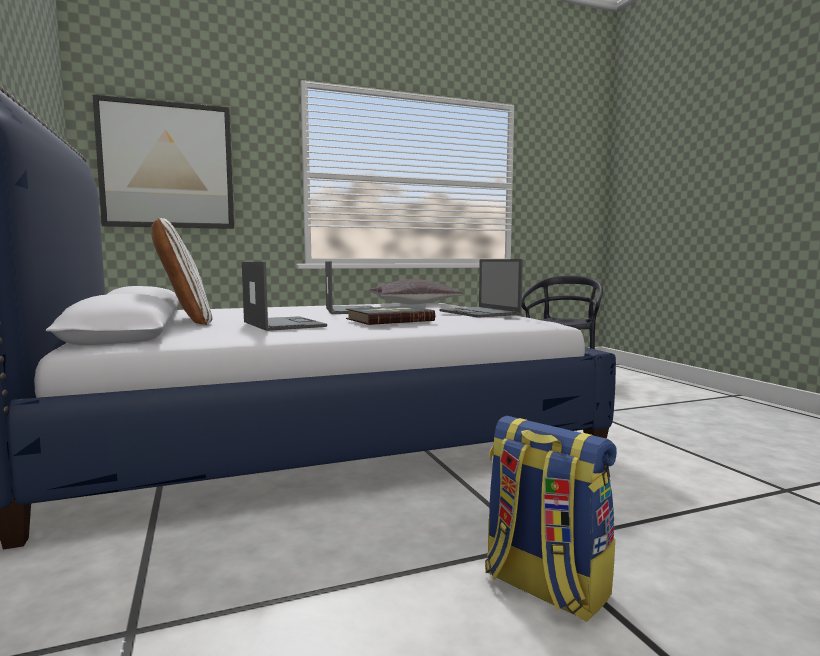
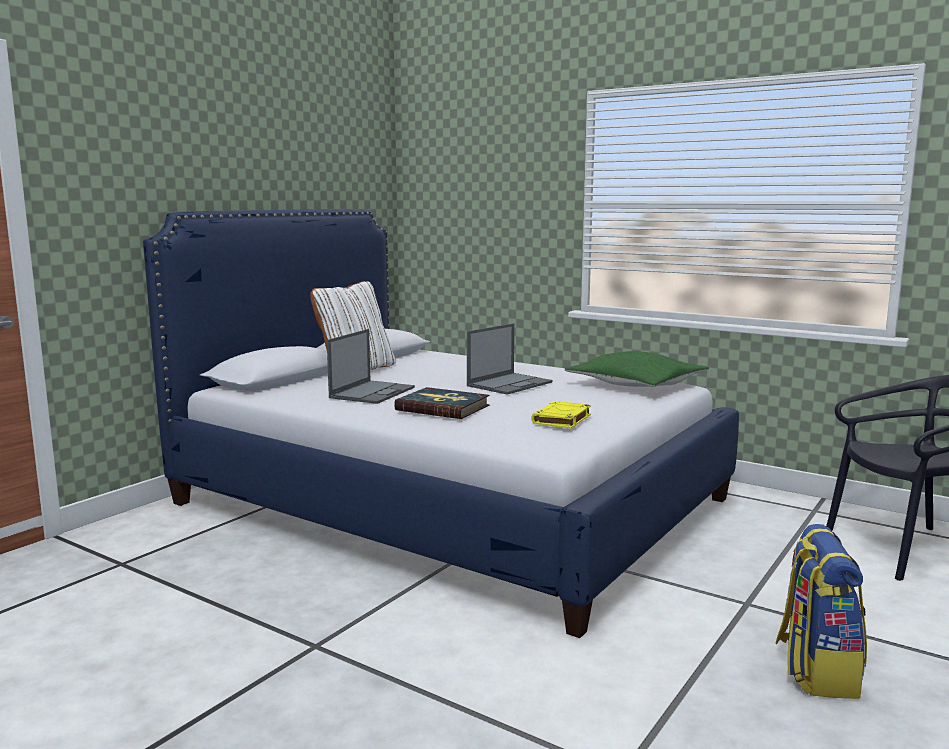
camera: 55 degrees right, 5 degrees up
picture [93,95,234,229] -> none
grey pillow [369,279,463,304] -> green pillow [565,351,709,387]
laptop [440,259,523,318] -> yellow book [531,401,591,429]
backpack [485,416,617,622] -> backpack moved to [775,524,867,699]

